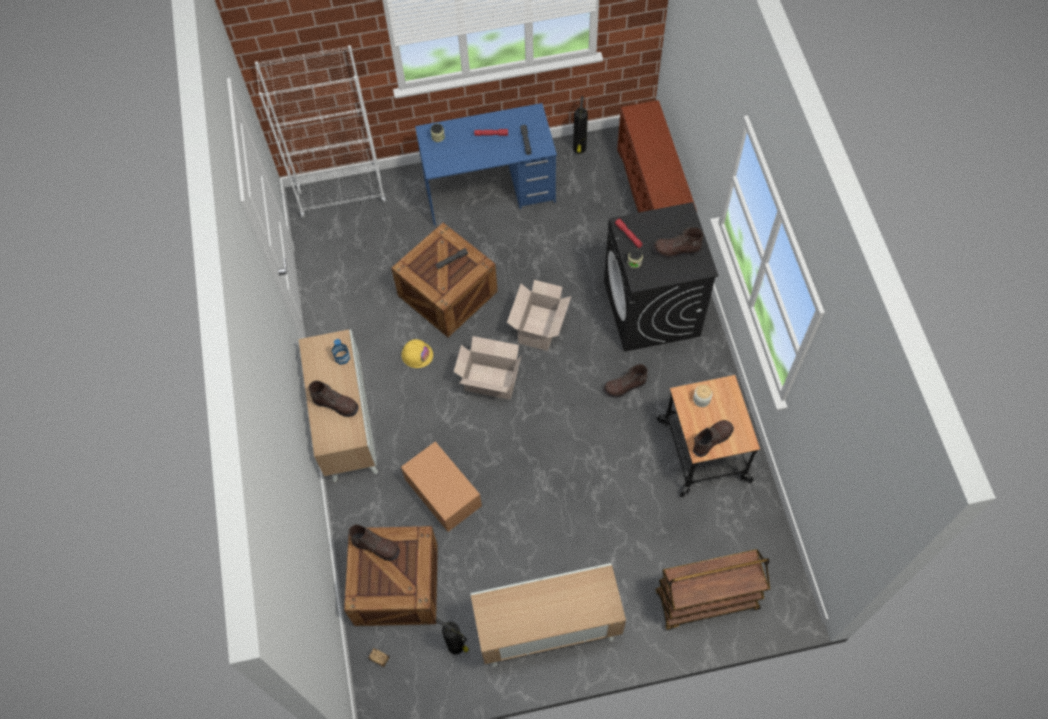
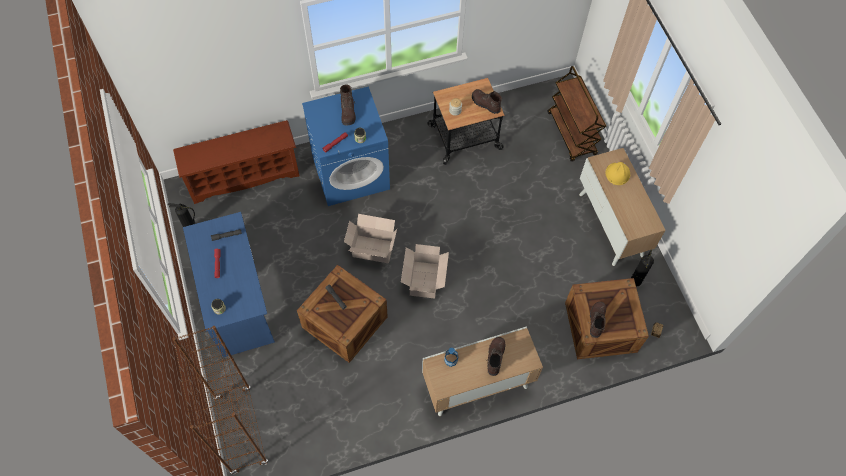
camera: 100 degrees left, 0 degrees up
white bookcase [255,45,386,217] -> brown bookcase [173,326,268,475]
yellow hard hat [401,339,433,368] -> yellow hard hat moved to [605,162,630,185]
cardboard box [401,442,482,532] -> none
brown boot [603,364,648,398] -> none
black washing machine [604,202,719,352] -> blue washing machine [302,86,390,206]

